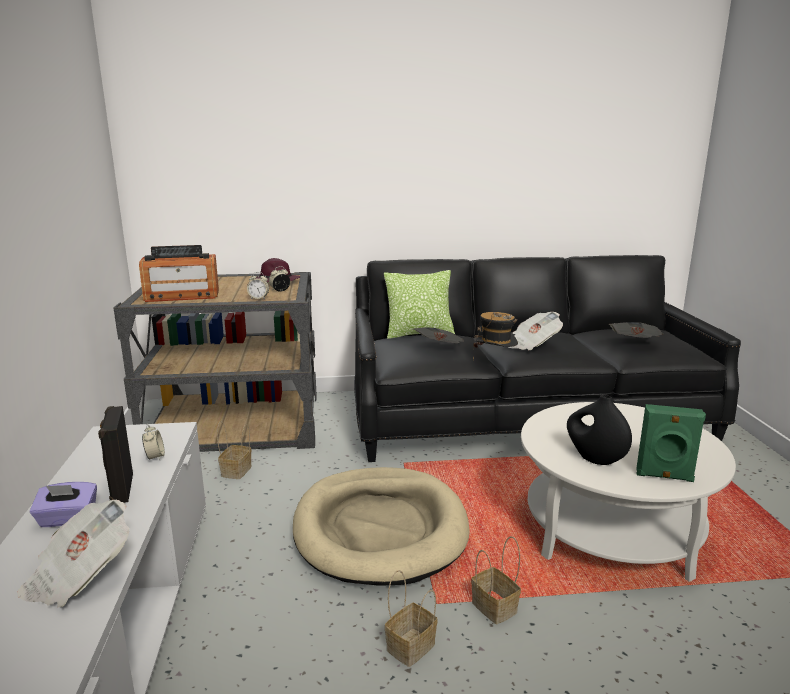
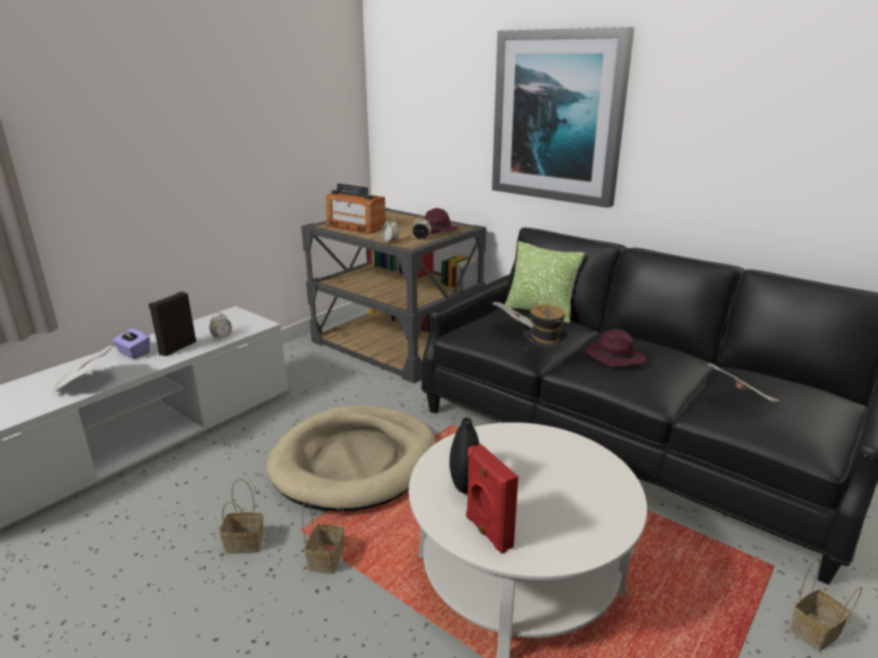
camera: 45 degrees right, 5 degrees up
basket [217,421,252,479] -> basket moved to [790,559,862,651]
newspaper [509,312,563,351] -> purple hat [585,329,646,367]
green speaker [636,404,706,482] -> red speaker [466,444,518,554]
none -> picture [492,27,634,208]

